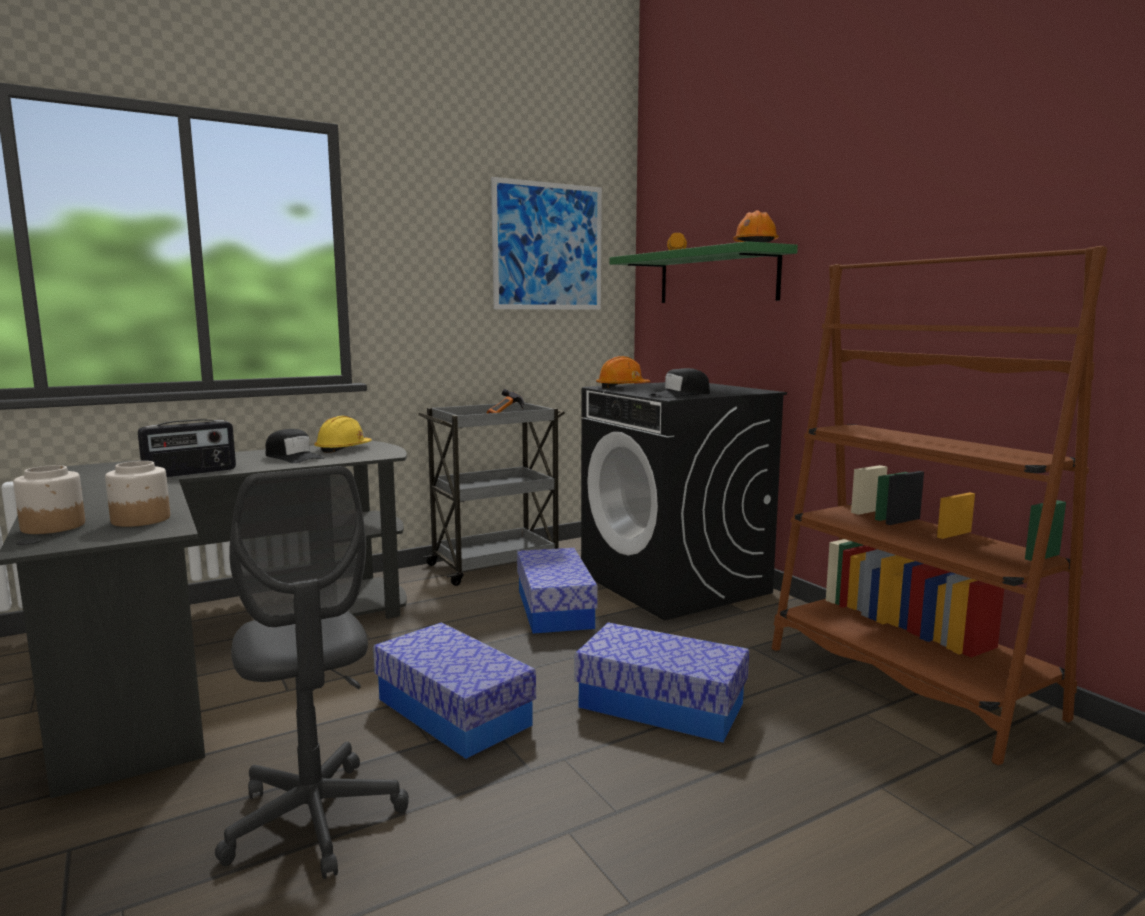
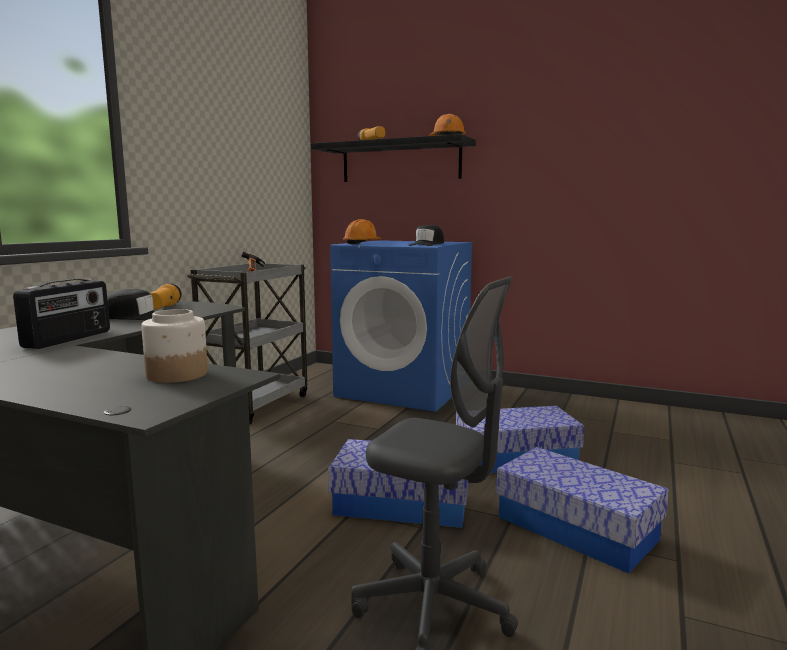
camera: 35 degrees left, 0 degrees up
jar [13,465,85,534] -> none
yellow hard hat [314,416,372,453] -> flashlight [150,283,182,310]
picture [491,177,602,310] -> none
storage box [517,548,598,634] -> storage box moved to [496,447,669,574]
black washing machine [581,382,787,620] -> blue washing machine [330,240,473,412]
green shelf [610,241,798,303] -> black shelf [311,134,476,182]
brown bookcase [772,246,1108,765] -> none

